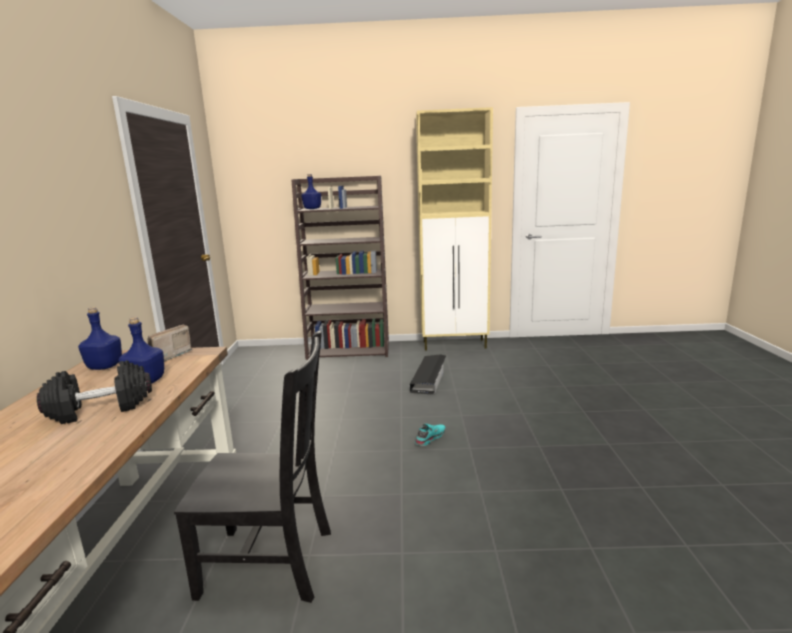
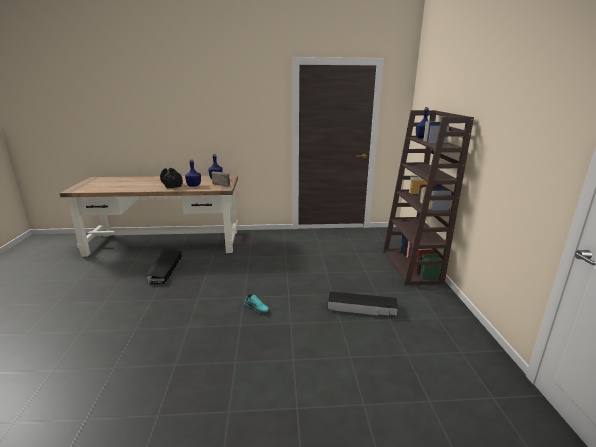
camera: 85 degrees right, 5 degrees up
black chair [174,331,331,603] -> black storage box [145,249,182,284]
beige cabinet [416,107,493,350] -> none

